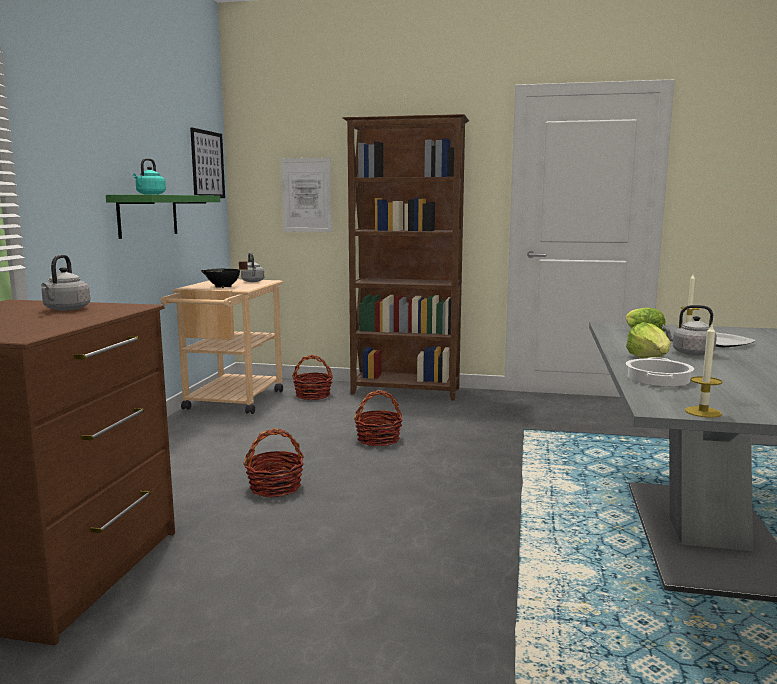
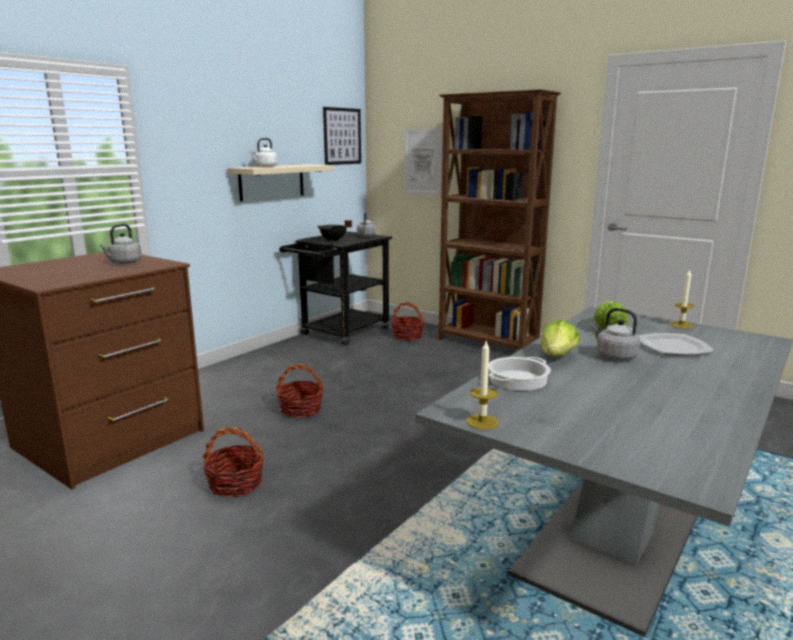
camera: 25 degrees right, 5 degrees up
green shelf [106,195,220,239] -> beige shelf [227,164,335,201]
turquoise kettle [133,158,166,195] -> white kettle [250,138,278,167]
beige cart [161,279,283,414] -> black cart [279,231,392,346]
basket [354,390,403,446] -> basket moved to [203,427,264,498]

